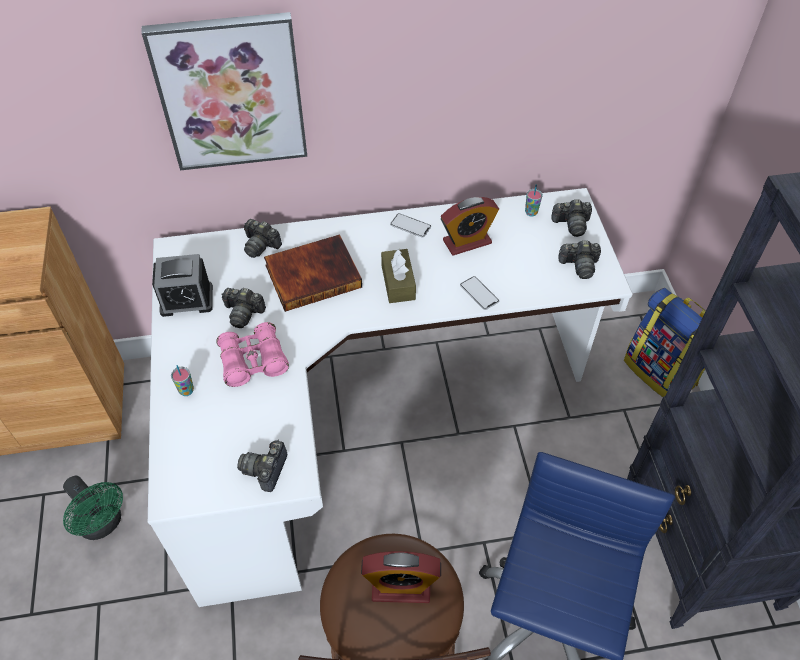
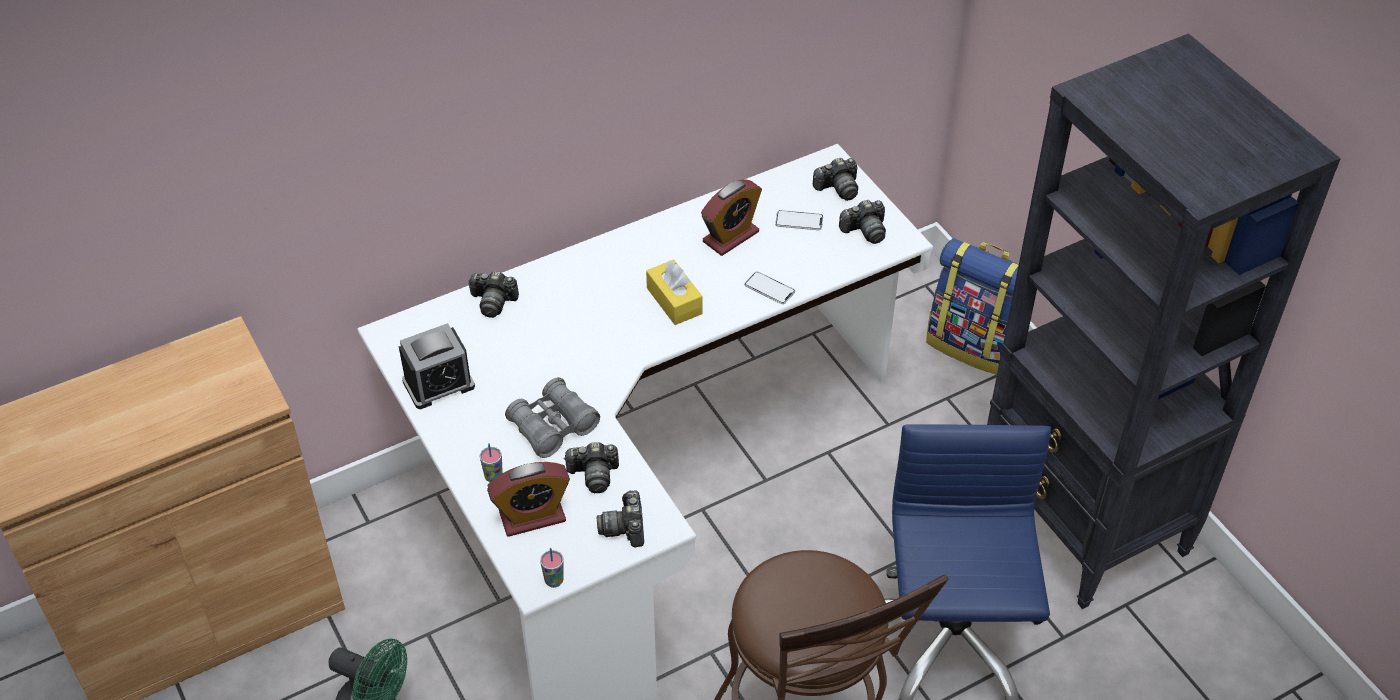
camera: 20 degrees left, 5 degrees down
picture [141,12,307,171] -> none
pink binoculars [216,322,289,387] -> grey binoculars [505,377,600,458]
camera [221,288,266,328] -> camera moved to [563,442,619,493]
book [264,234,362,312] -> none
alarm clock [361,551,441,603] -> alarm clock moved to [487,462,570,537]
brown tissue box [381,249,416,303] -> yellow tissue box [646,260,703,325]
phone [390,213,431,238] -> phone moved to [775,210,823,230]
cup [525,184,543,217] -> cup moved to [540,548,564,588]

